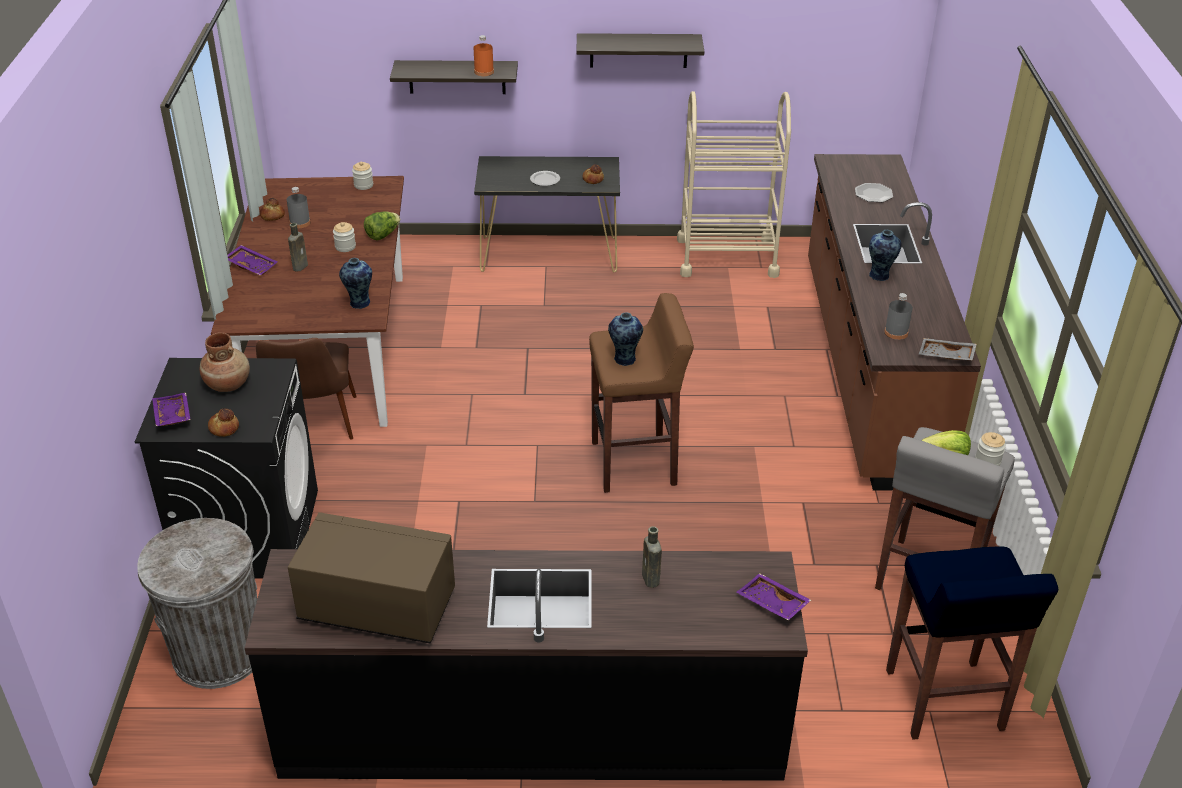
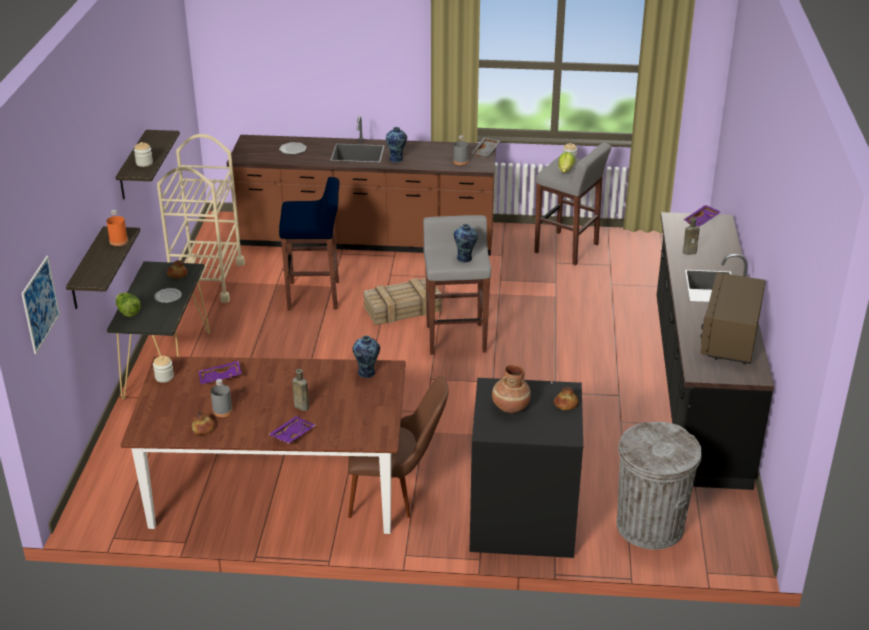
camera: 85 degrees left, 5 degrees down
purple tray [152,393,191,426] -> purple tray moved to [199,361,241,384]
jar [333,222,356,252] -> jar moved to [134,142,153,167]
lettuce [364,211,400,240] -> lettuce moved to [116,293,141,317]
brown stool [589,293,694,493] -> grey stool [423,215,491,355]
blue stool [886,546,1058,740] -> blue stool moved to [279,177,339,311]
none -> picture [21,256,60,354]
none -> crate [364,278,442,325]

